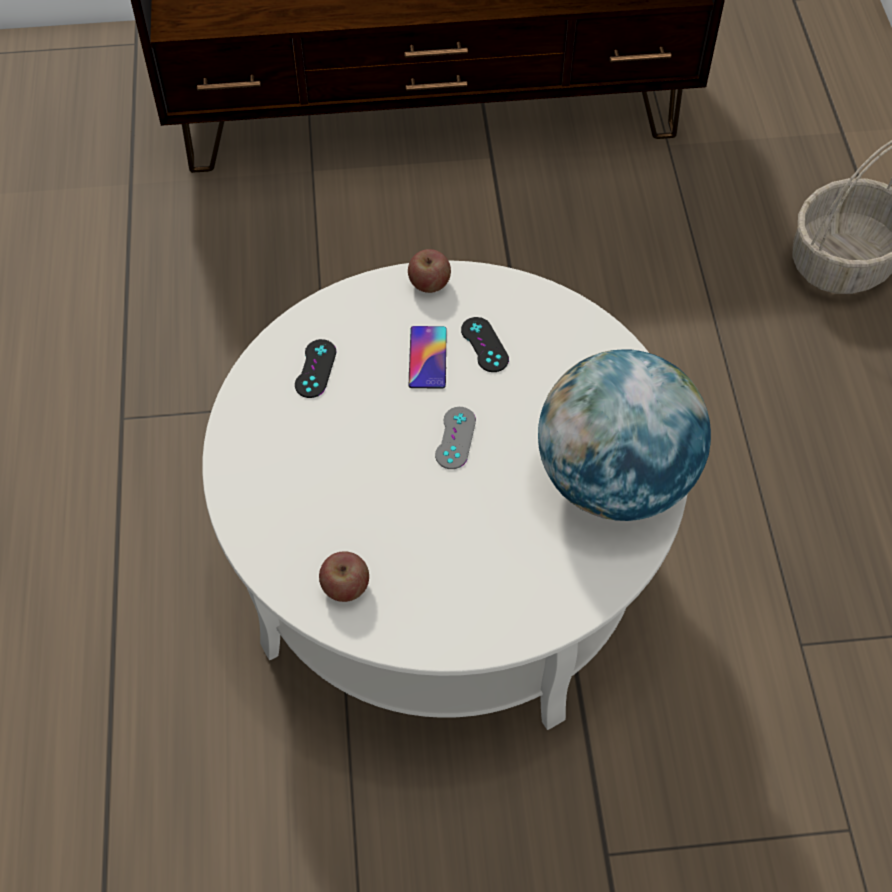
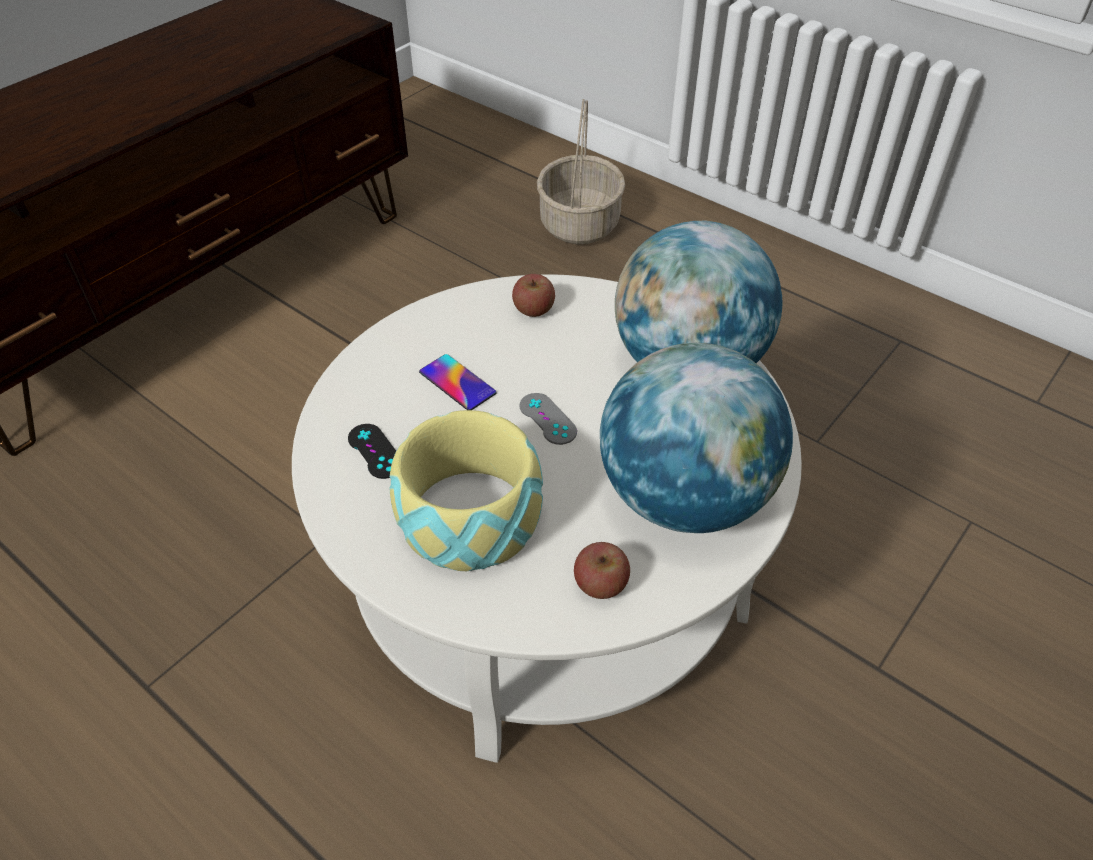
camera: 45 degrees left, 10 degrees down
apple [408,249,451,293] -> apple moved to [512,274,555,317]
black game controller [461,317,509,372] -> none
none -> bowl [390,410,543,571]
none -> globe [600,343,793,533]

